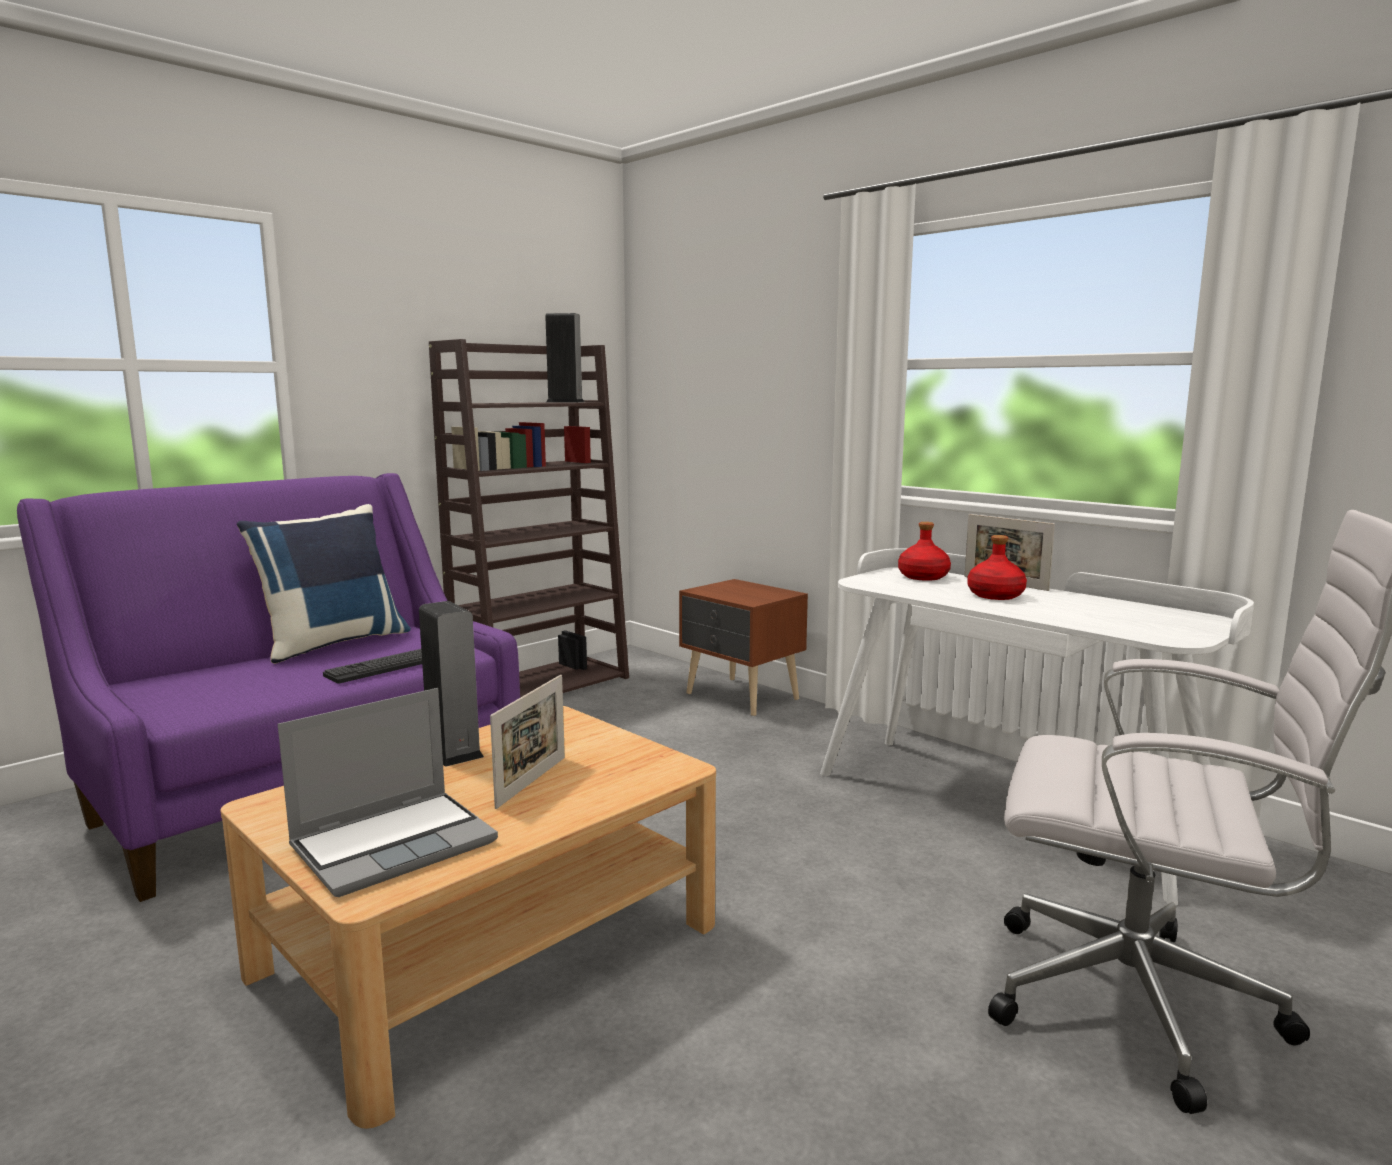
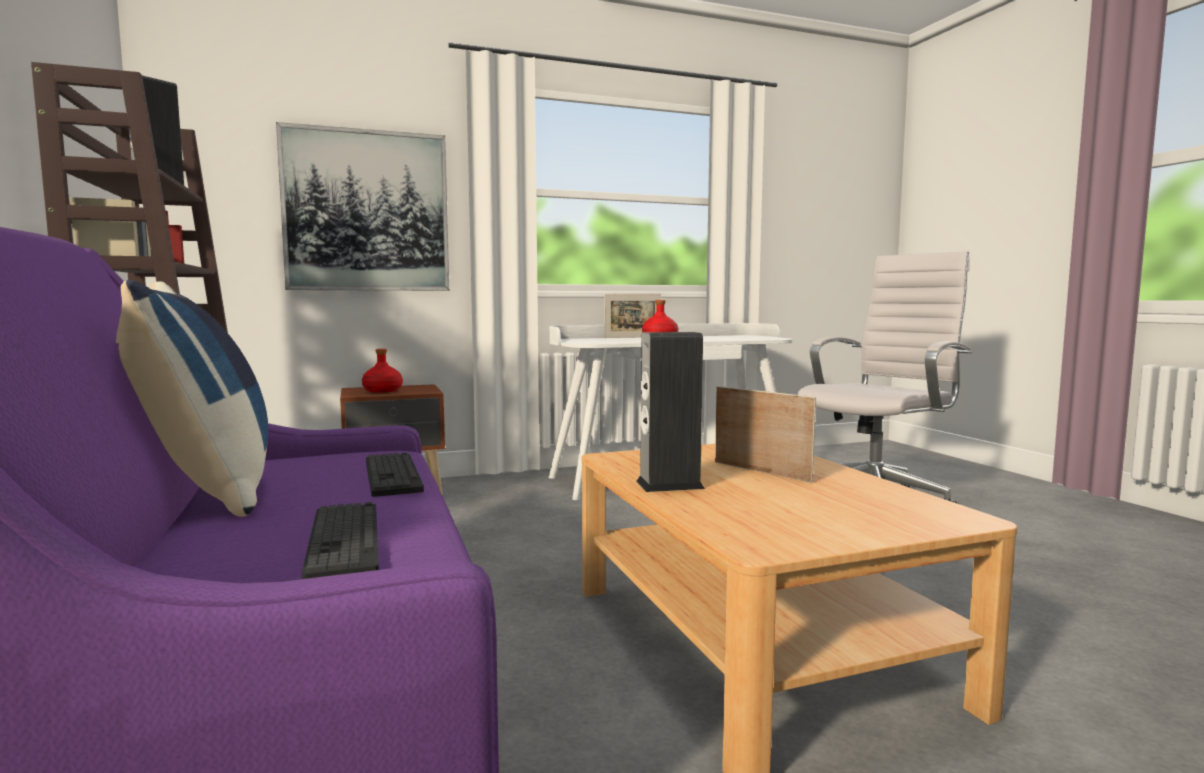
camera: 65 degrees left, 5 degrees down
laptop [278,688,498,897] -> none
red bottle [898,522,951,581] -> red bottle moved to [362,349,403,393]
none -> picture [276,122,449,291]
none -> keyboard [302,502,379,579]

